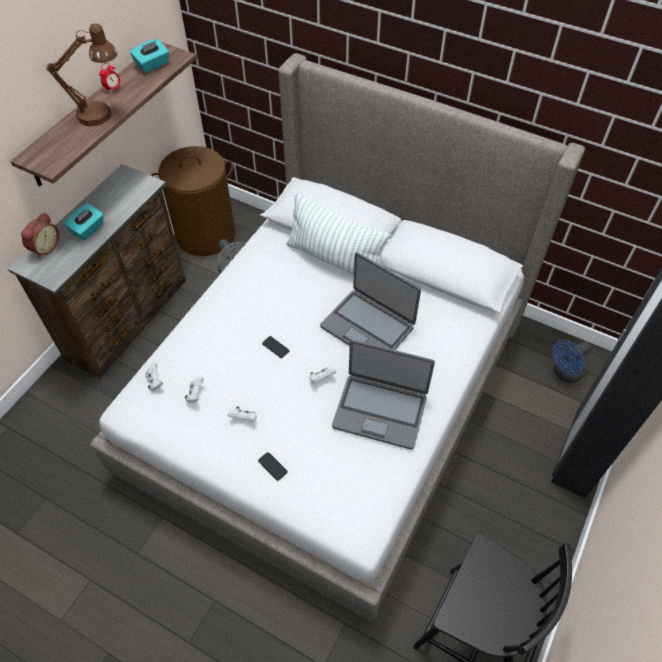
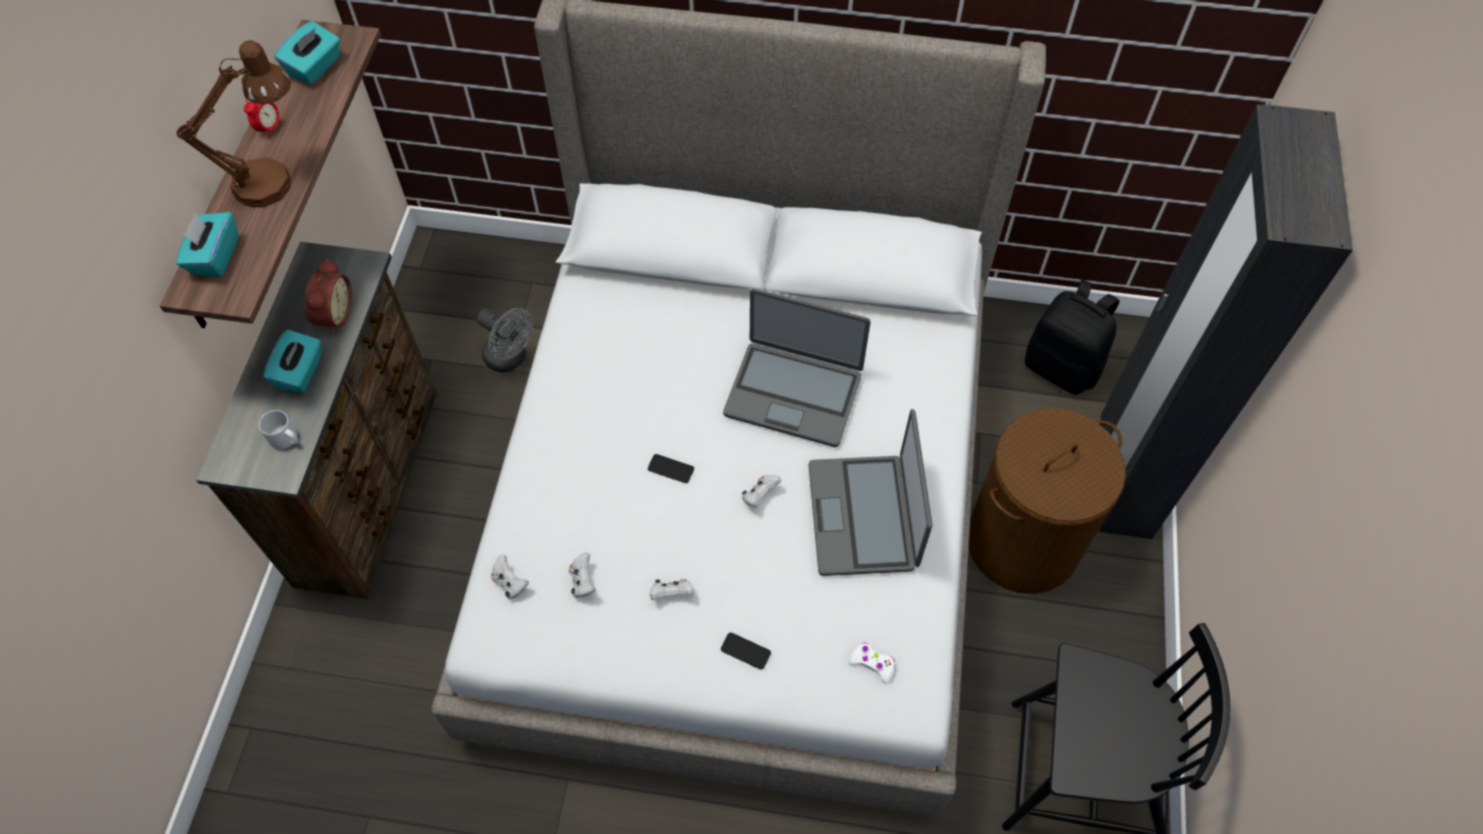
camera: 20 degrees left, 5 degrees up
alarm clock [21,213,59,258] -> alarm clock moved to [304,259,352,333]
brown laundry basket [151,146,235,256] -> brown laundry basket moved to [969,408,1126,594]
pillow [286,193,391,275] -> none
laptop [332,340,435,450] -> laptop turned 90 degrees clockwise [808,409,932,576]
blue fan [552,340,591,383] -> black backpack [1025,279,1120,395]
none -> turquoise tissue box [176,212,238,277]
none -> grey mug [259,410,298,449]
none -> white game controller [848,643,895,684]

